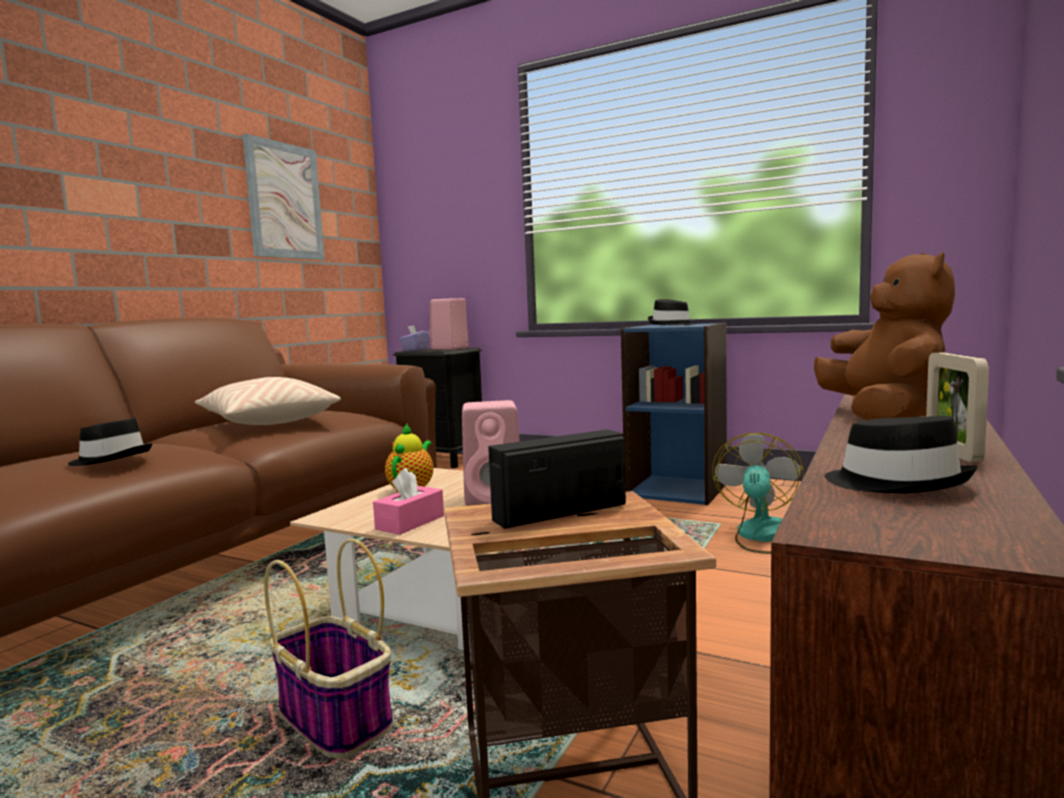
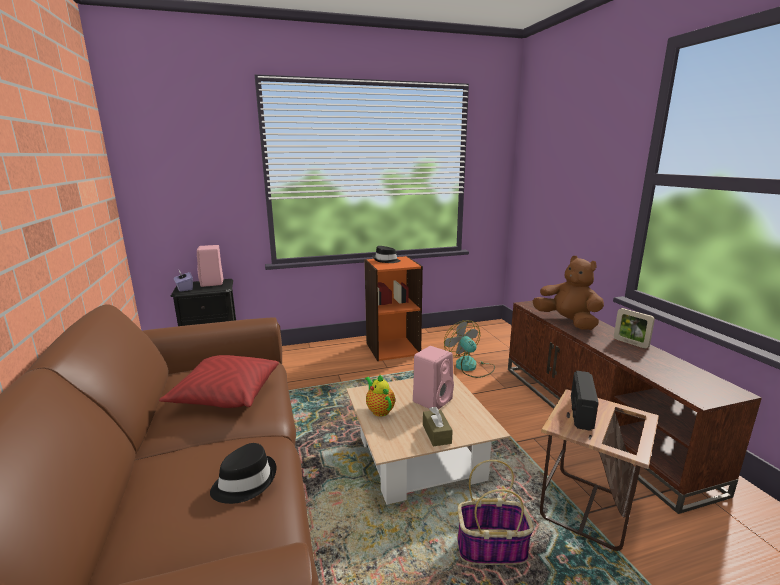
camera: 45 degrees left, 10 degrees up
beige pillow [195,377,341,425] -> red pillow [159,355,279,408]
picture [243,133,325,260] -> none
pink tissue box [373,468,444,535] -> brown tissue box [423,407,453,446]
blue bookcase [621,323,727,505] -> orange bookcase [364,256,423,361]
black hat [825,416,978,493] -> none

